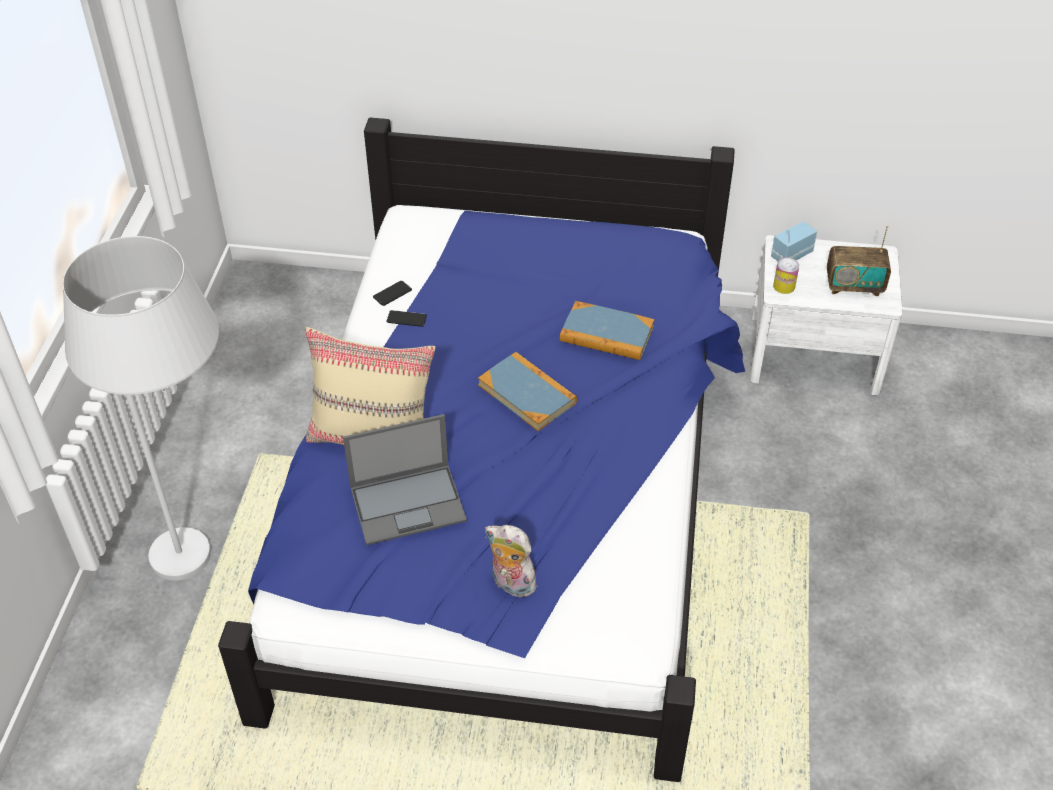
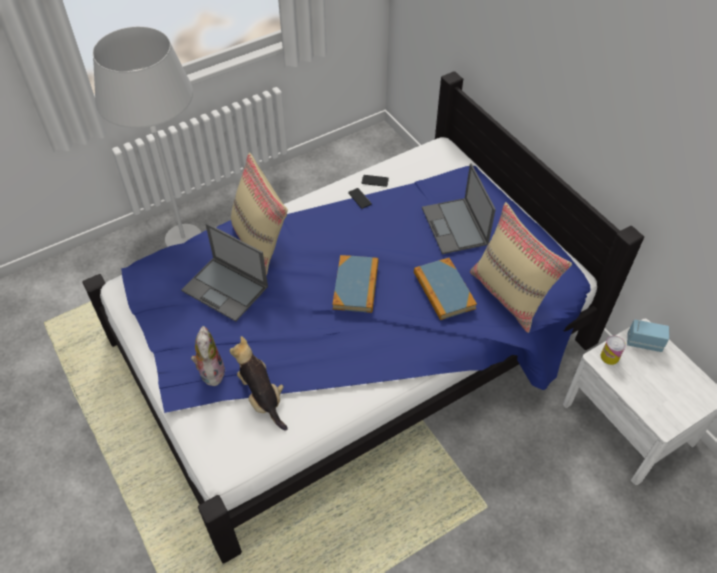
camera: 50 degrees right, 5 degrees up
radio [827,225,891,296] -> none
none -> plush toy [230,336,288,431]
none -> laptop [422,163,496,254]
none -> beige pillow [470,202,572,333]

